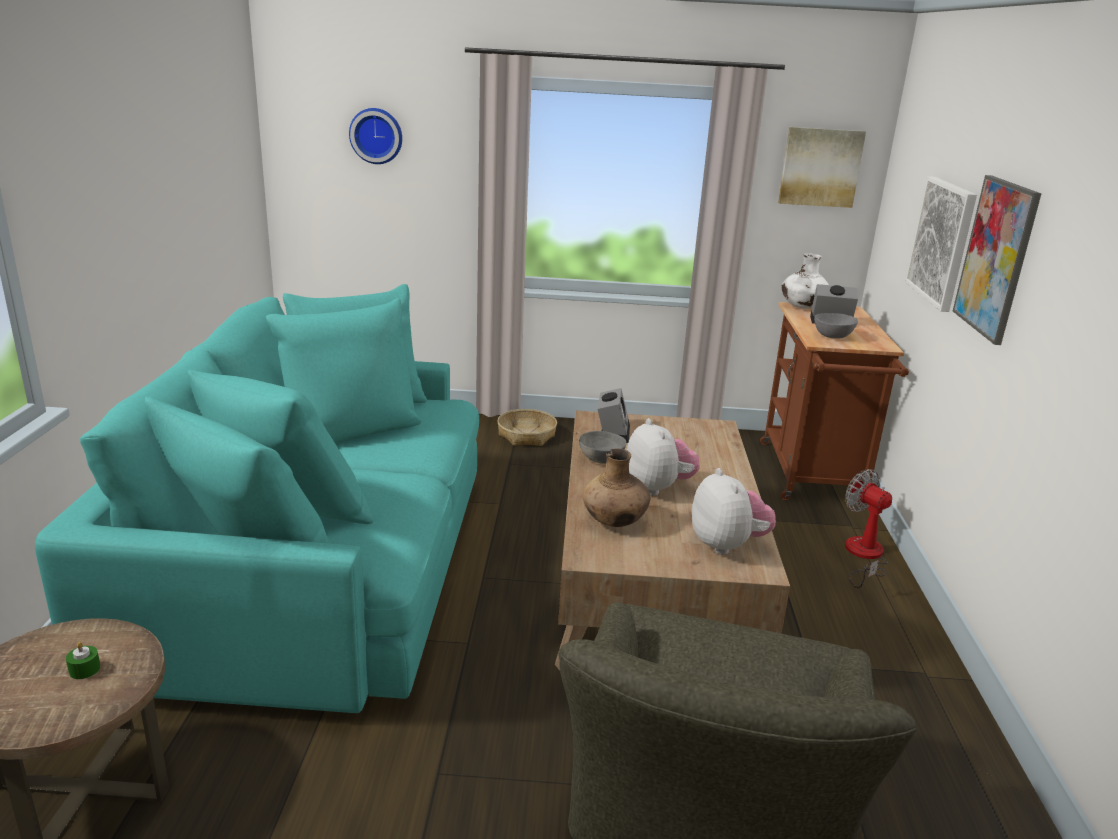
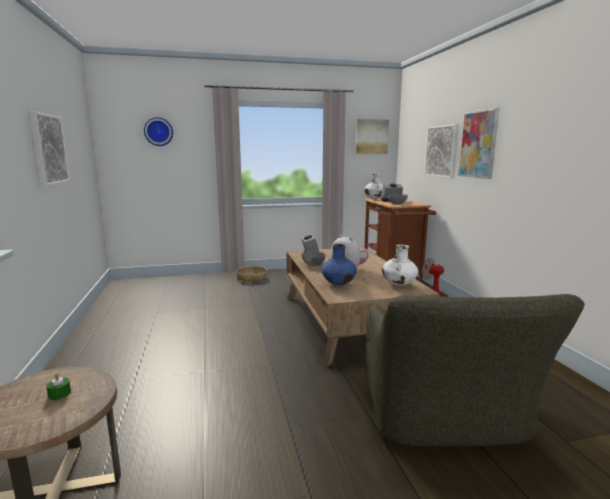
camera: 15 degrees left, 10 degrees down
turquoise sofa [35,284,479,713] -> none
brown vase [582,448,651,527] -> blue vase [321,244,357,285]
plush toy [692,468,776,555] -> white vase [382,244,419,286]
none -> picture [29,111,70,187]

